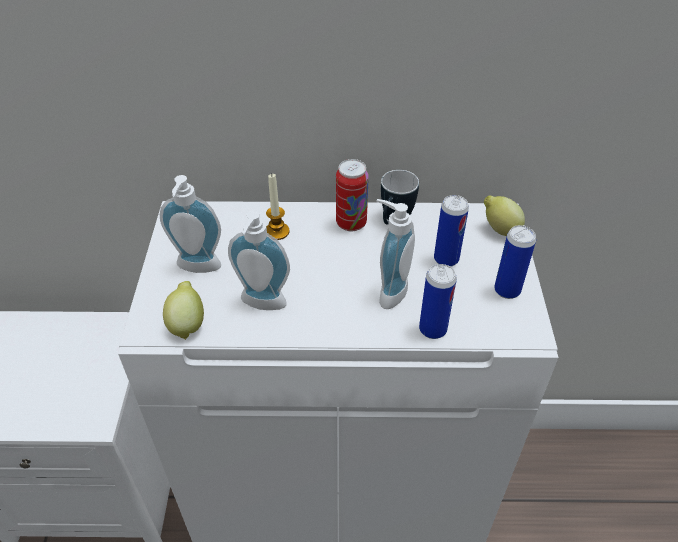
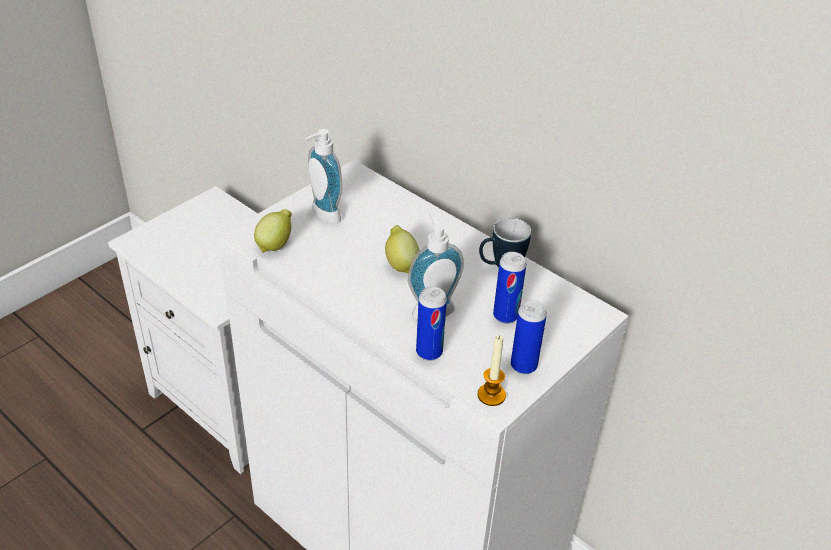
camera: 40 degrees right, 5 degrees down
soap dispenser [228,211,290,310] -> none
candle [266,173,290,240] -> candle moved to [478,335,506,406]
can [336,159,369,232] -> none
lemon [484,196,525,236] -> lemon moved to [385,225,419,273]

